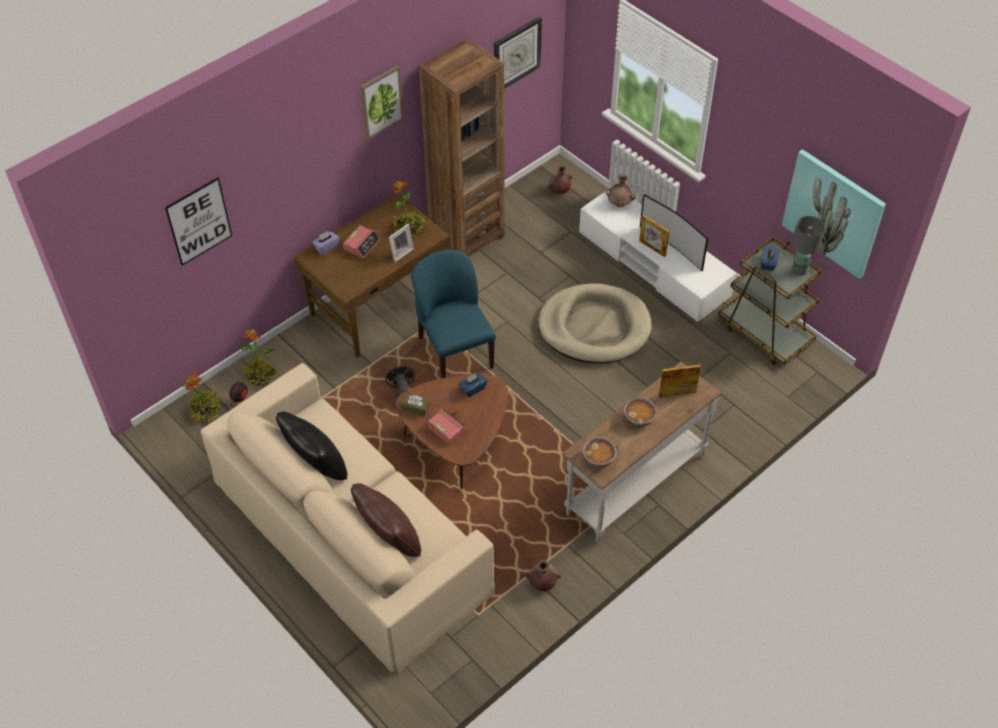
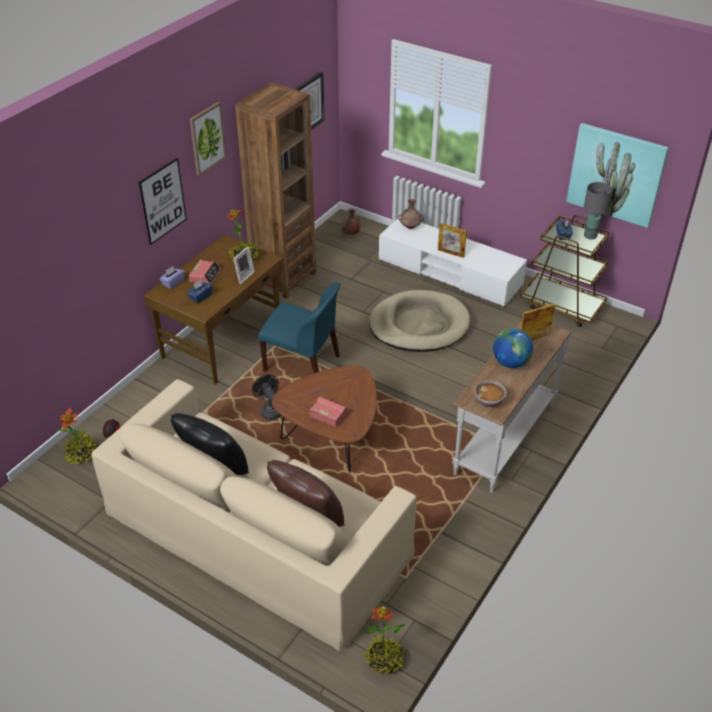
camera: 15 degrees left, 10 degrees down
picture [165,177,232,266] -> picture moved to [139,158,187,245]
potted plant [237,330,277,386] -> potted plant moved to [363,606,407,675]
brown tissue box [402,395,429,416] -> none
blue chair [411,250,496,378] -> blue chair turned 150 degrees clockwise [258,282,341,373]
blue tissue box [459,373,487,397] -> blue tissue box moved to [187,280,213,303]
brown vase [526,560,561,591] -> none
bowl [624,398,657,427] -> globe [493,328,533,368]
television [640,194,708,271] -> none

